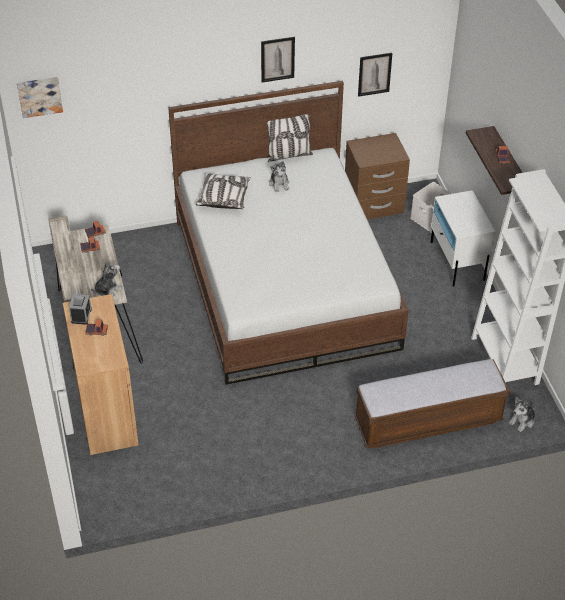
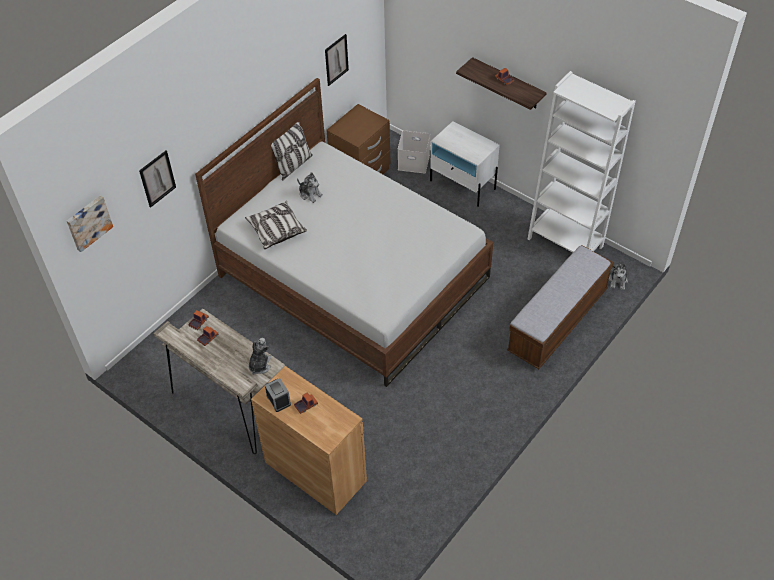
camera: 35 degrees left, 5 degrees up
picture [261,37,295,83] -> picture moved to [139,151,176,208]

